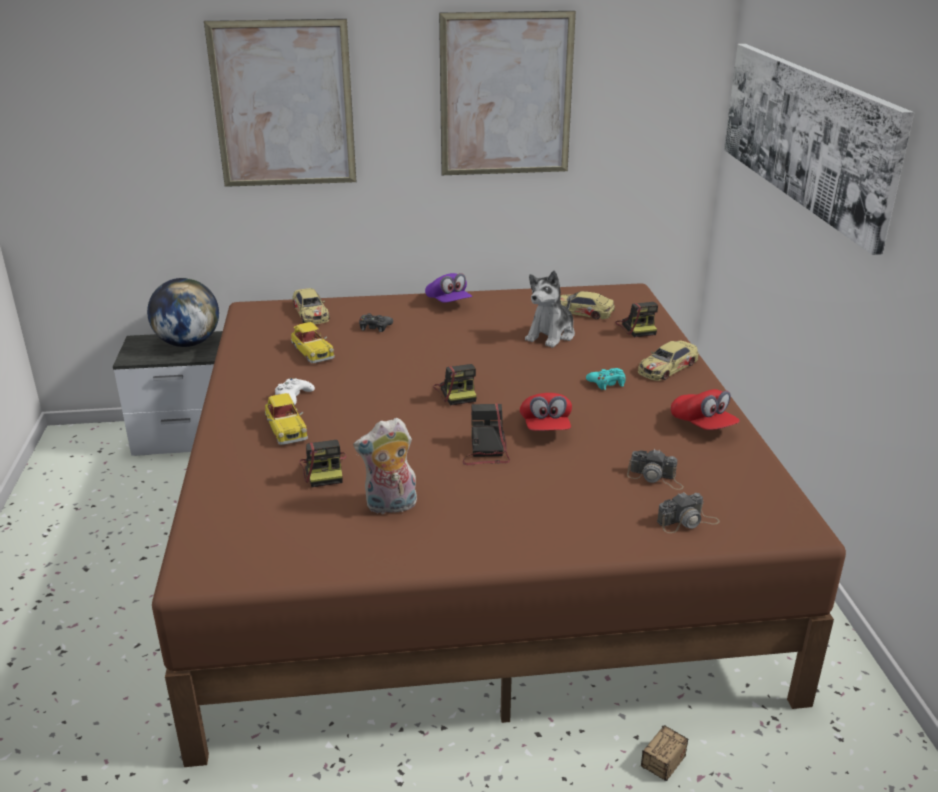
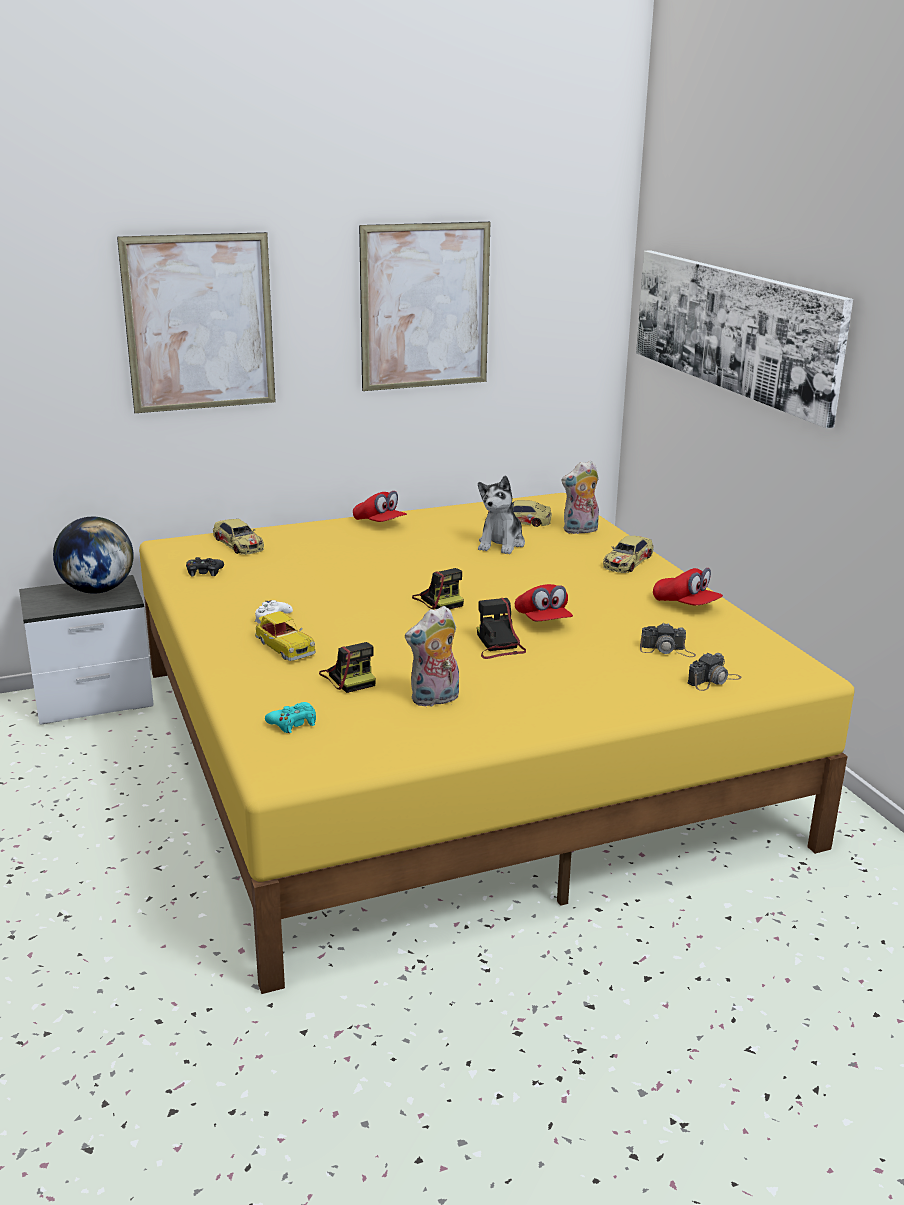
camera: 15 degrees left, 5 degrees down
brown bed [152,283,846,767] -> yellow bed [139,493,855,994]
toy car [291,322,335,363] -> none
black game controller [359,313,393,332] -> black game controller moved to [186,557,224,577]
purple cap [425,273,472,303] -> red cap [353,491,407,522]
turquoise game controller [586,368,626,390] -> turquoise game controller moved to [265,702,316,733]
camera [615,302,658,337] -> plush toy [561,460,599,534]
storage box [641,725,688,781] -> none

